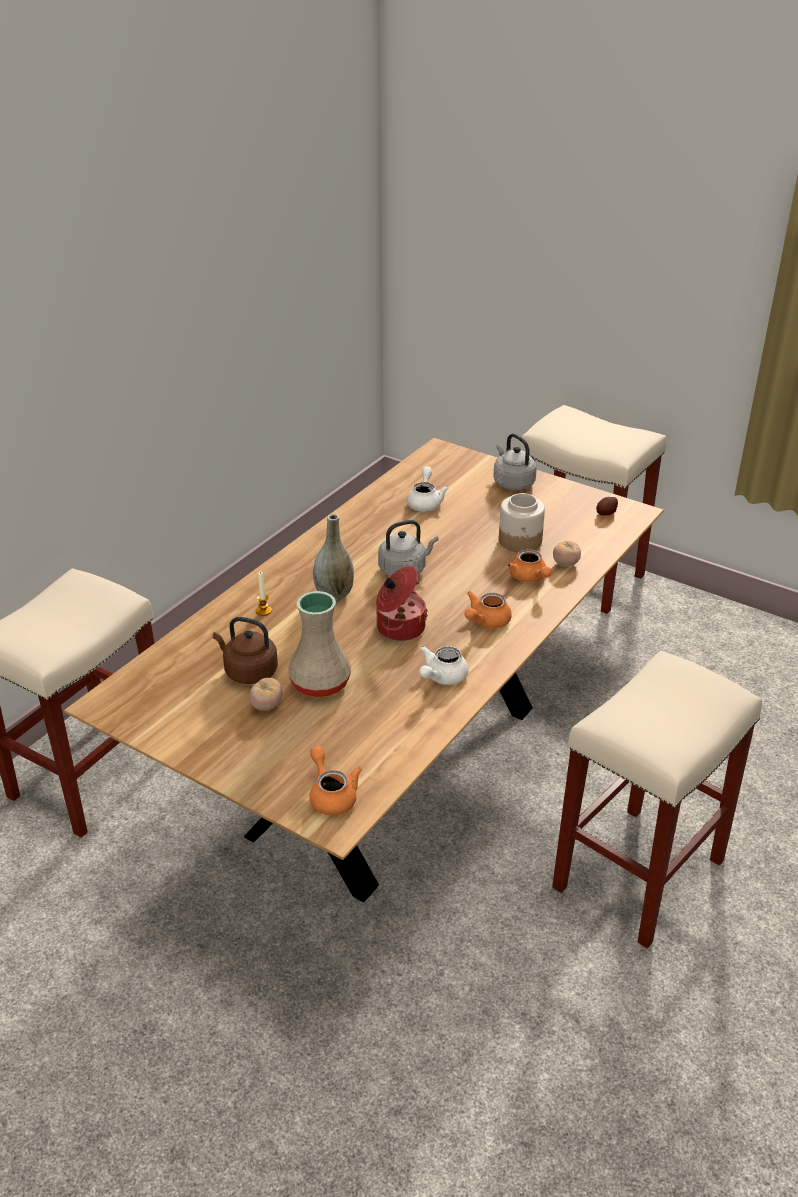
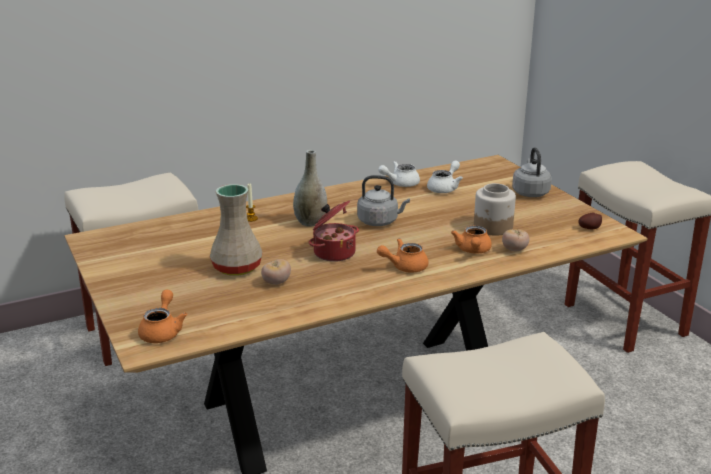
camera: 30 degrees right, 10 degrees down
brown kettle [213,617,278,684] -> none
tomato [249,678,283,711] -> tomato moved to [261,259,291,285]
white teapot [419,646,468,685] -> white teapot moved to [378,161,420,187]

